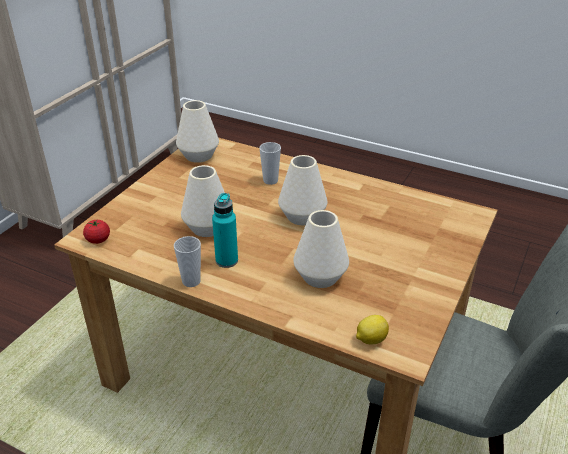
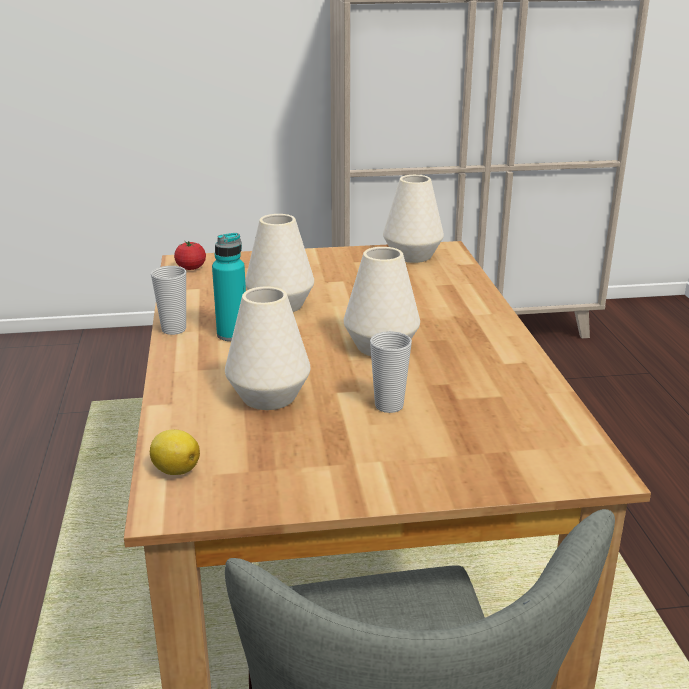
camera: 55 degrees right, 10 degrees down
cup [259,142,281,185] -> cup moved to [370,331,412,413]

